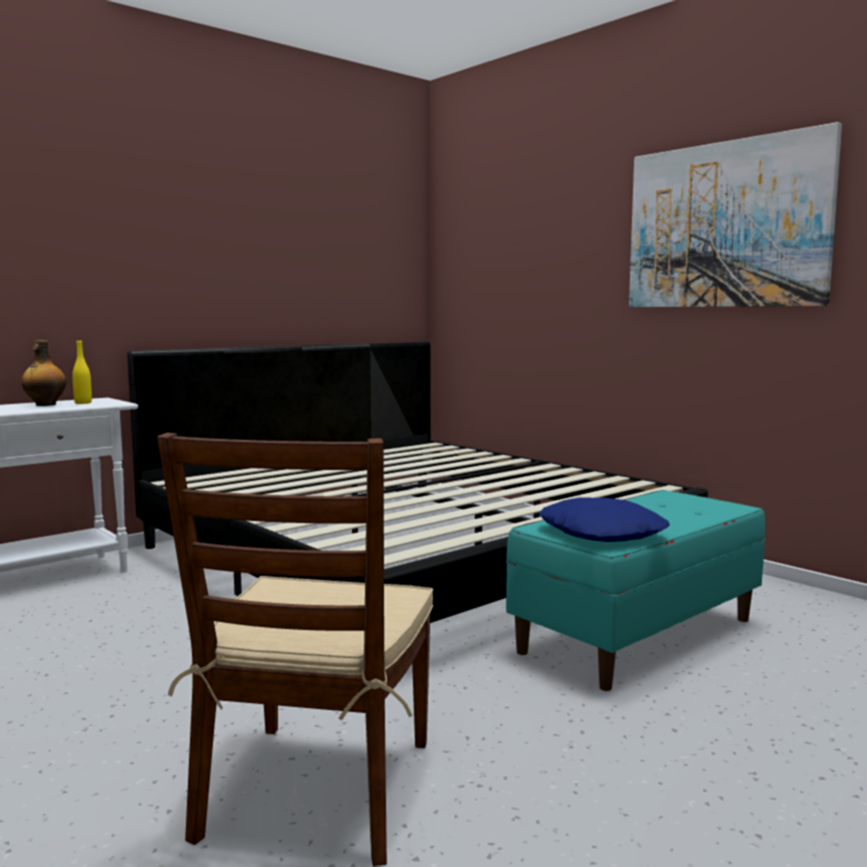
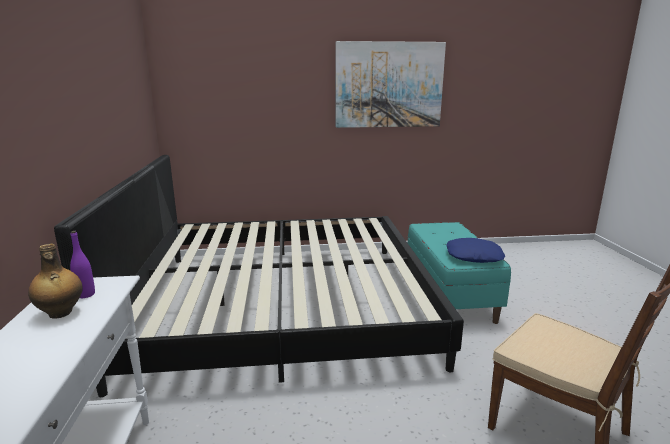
camera: 55 degrees left, 10 degrees up
yellow bottle [72,339,92,404] -> purple bottle [70,231,95,298]

